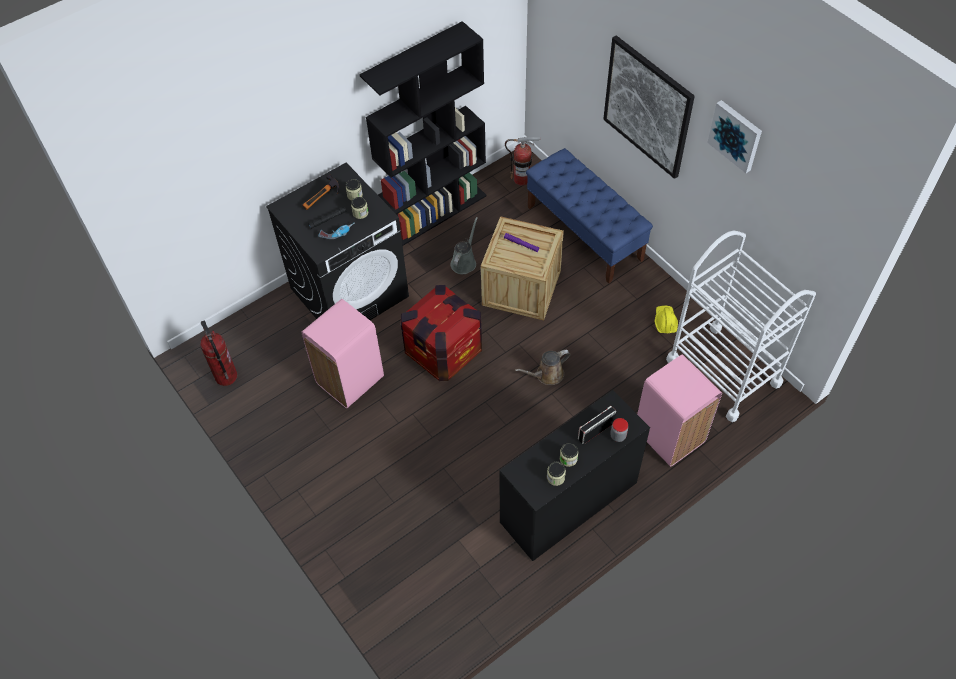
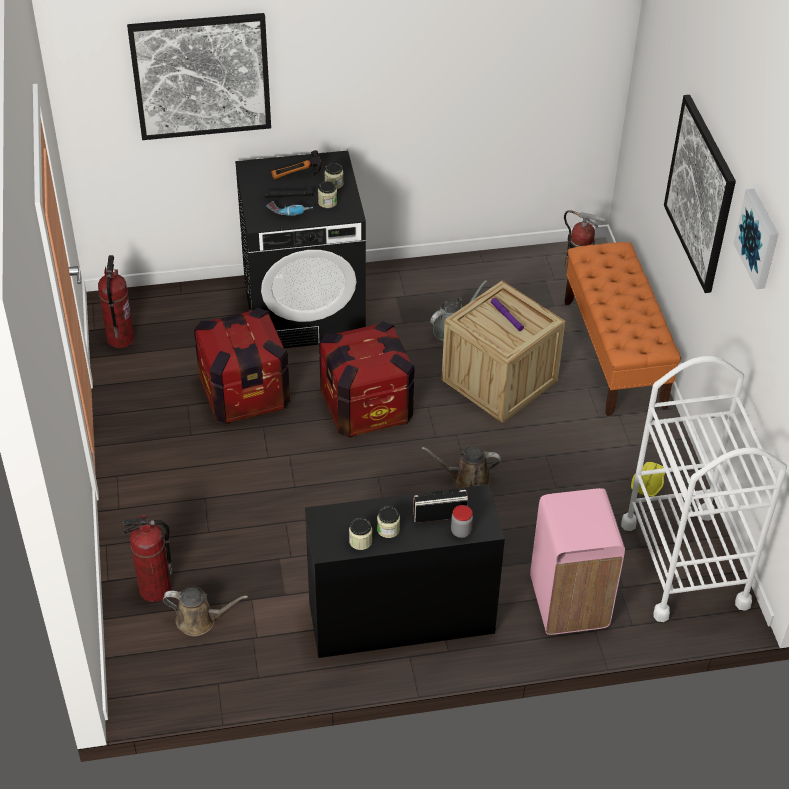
camera: 25 degrees right, 10 degrees down
pink trash can [301,299,384,408] -> crate [194,308,290,424]
black bookcase [359,21,487,246] -> none
blue bench [526,148,653,284] -> orange bench [565,242,681,416]
none -> fire extinguisher [123,516,173,602]
none -> picture [127,13,271,140]
none -> brown watering can [163,587,248,636]

